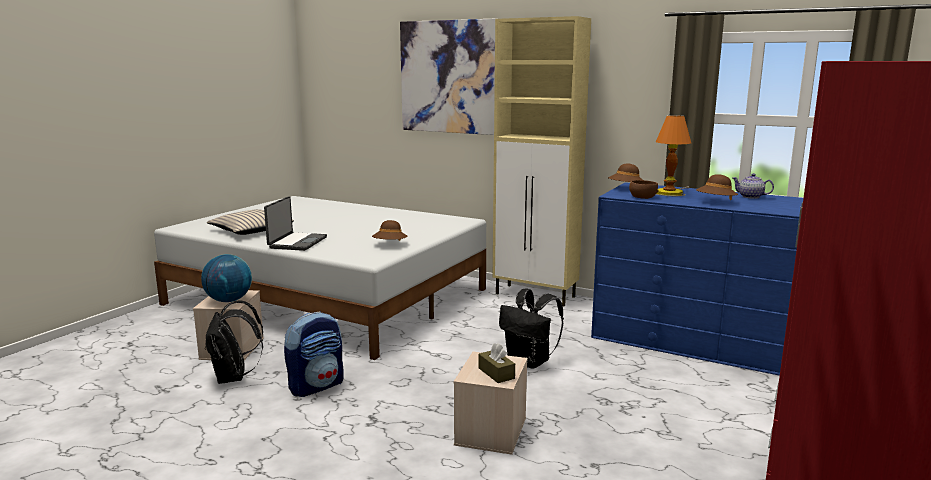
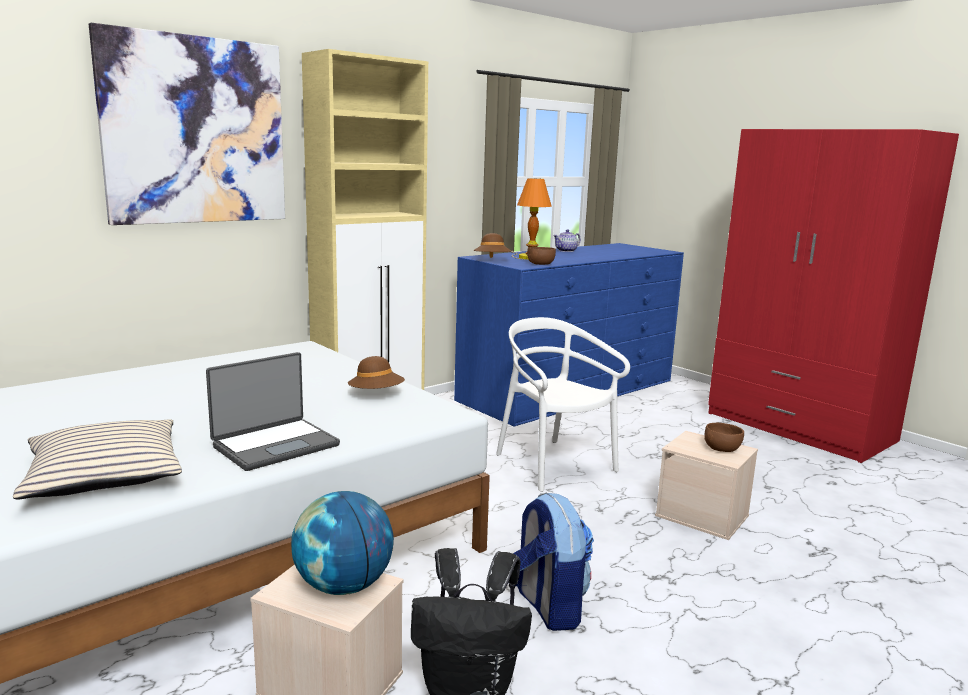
camera: 70 degrees left, 0 degrees up
laptop [264,196,327,251] -> laptop turned 105 degrees clockwise [206,352,340,471]
brown tissue box [479,343,515,383] -> brown bowl [705,423,744,452]
black backpack [499,288,564,369] -> white chair [496,317,630,492]
brown hat [696,174,738,200] -> none

